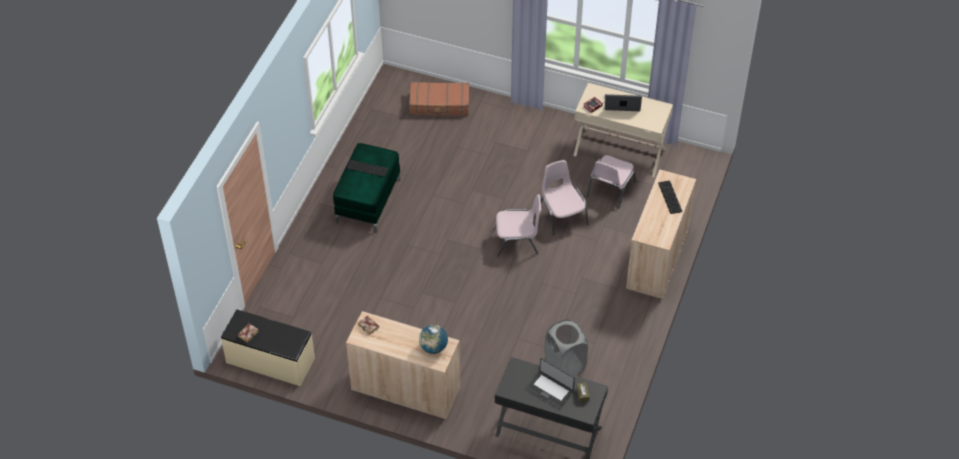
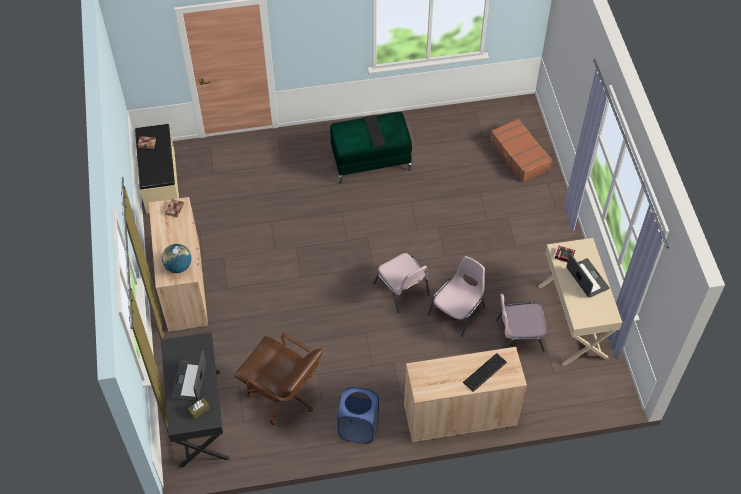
camera: 60 degrees right, 5 degrees up
grey laundry basket [545,319,588,376] -> brown office chair [234,333,323,425]
none -> blue laundry basket [338,387,379,444]

